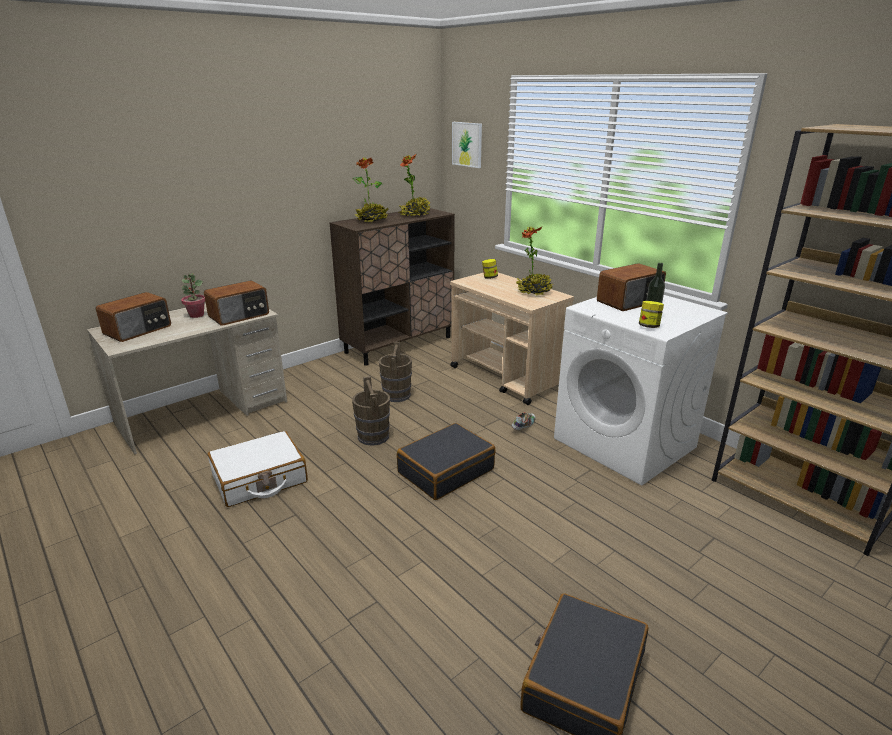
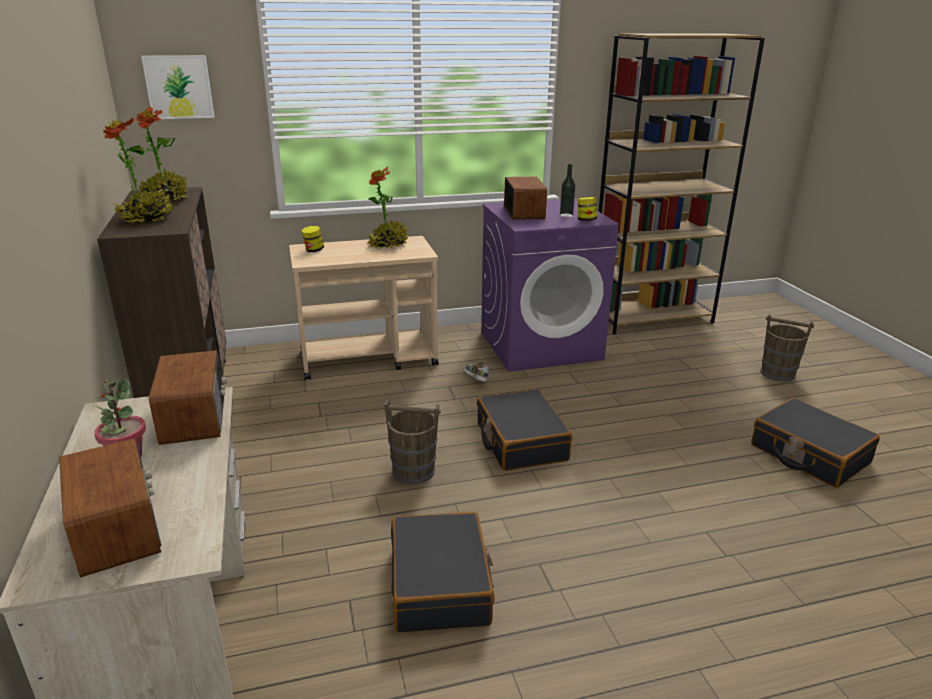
camera: 65 degrees left, 0 degrees up
white suitcase [208,431,308,507] -> black suitcase [391,511,494,633]
brown bucket [379,342,412,402] -> brown bucket moved to [761,313,814,382]
white washing machine [554,295,728,486] -> purple washing machine [481,198,619,372]

